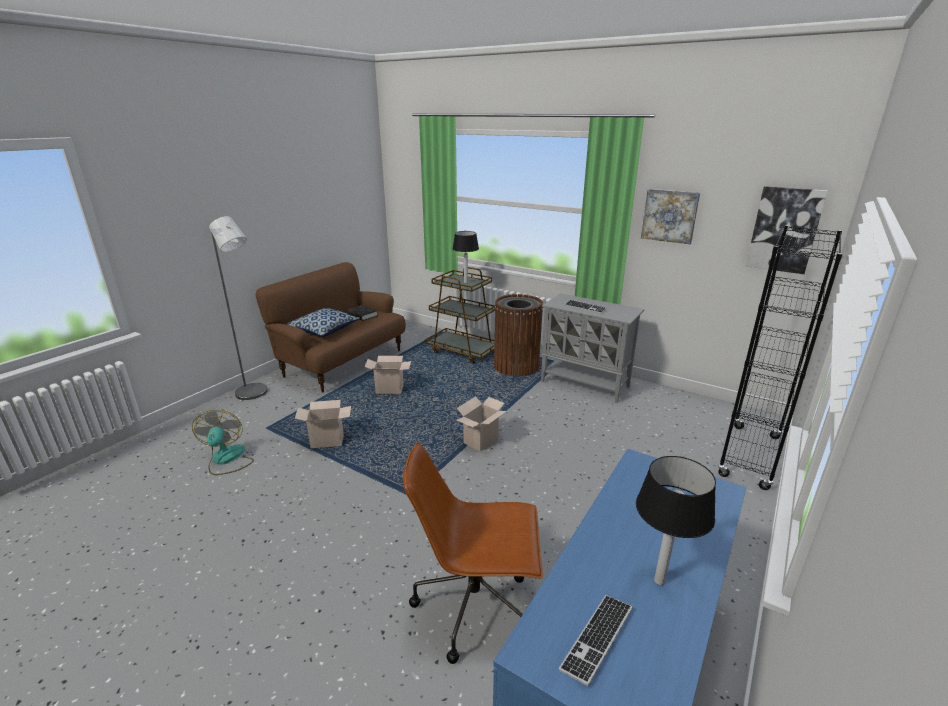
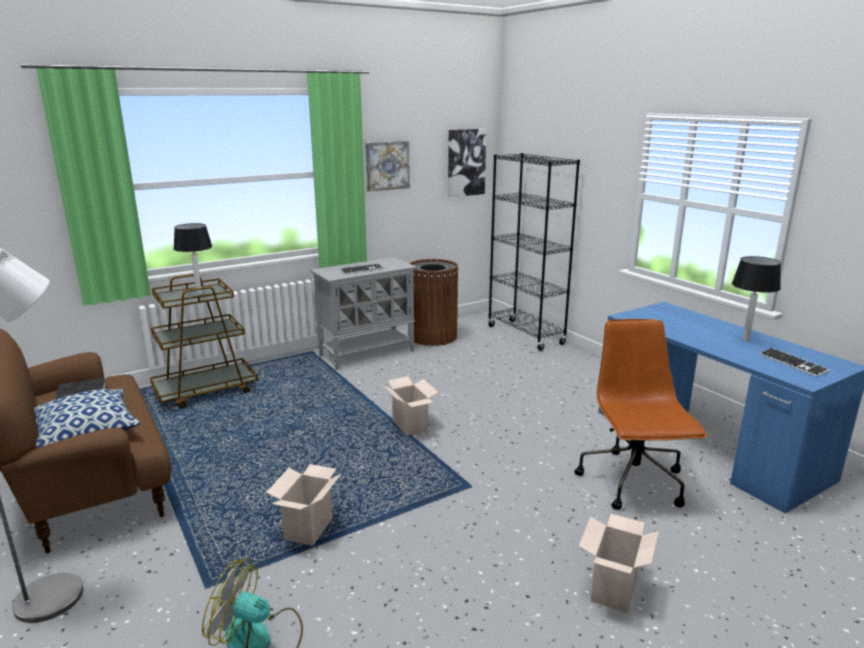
camera: 65 degrees left, 5 degrees down
cardboard box [364,356,411,394] -> cardboard box moved to [578,514,659,613]
brown office chair [403,442,543,664] -> brown office chair turned 150 degrees clockwise [574,319,707,510]
brown trash can [494,294,543,376] -> brown trash can moved to [409,259,459,346]

